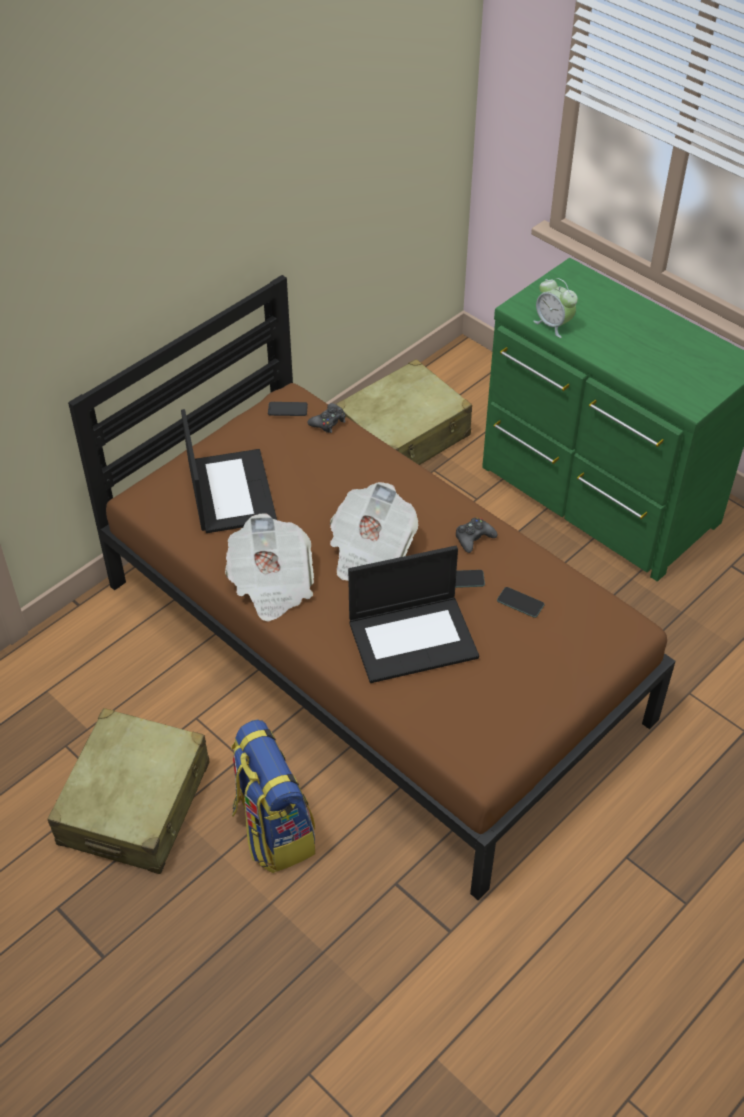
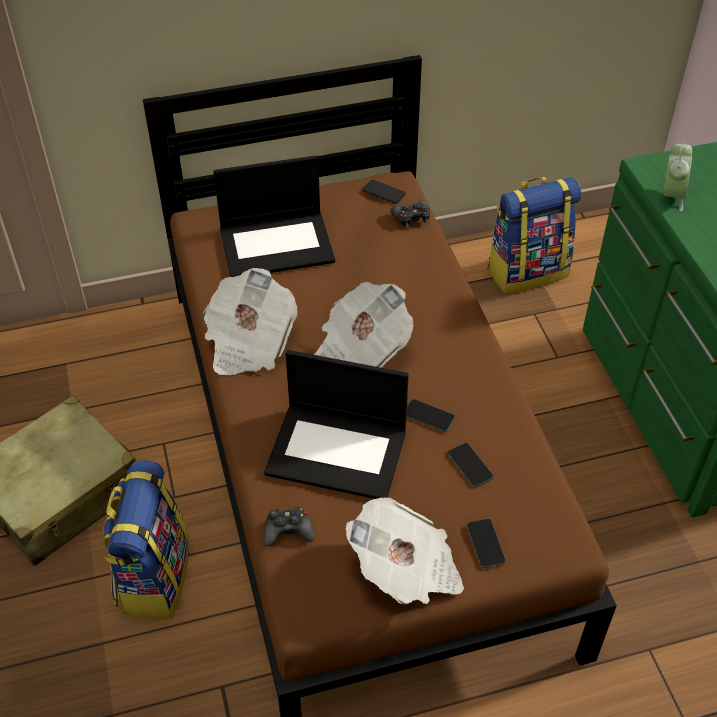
camera: 30 degrees right, 0 degrees up
laptop [181,409,277,533] -> laptop turned 60 degrees clockwise [213,155,335,277]
beige suitcase [336,359,472,465] -> backpack [487,177,581,294]
black game controller [456,517,497,553] -> black game controller moved to [264,507,314,546]
alarm clock [533,278,578,338] -> alarm clock turned 150 degrees counterclockwise [663,142,692,212]
none -> newspaper [346,497,464,604]
none -> phone [467,519,506,568]

